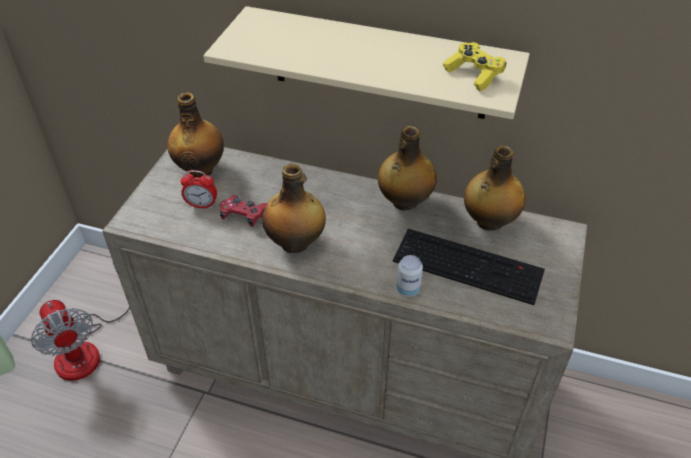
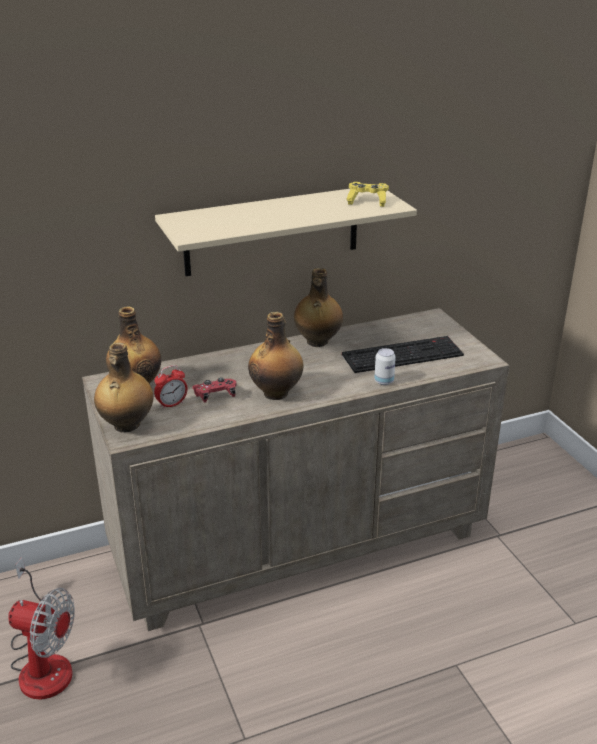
camera: 40 degrees left, 15 degrees down
bottle [464,145,526,231] -> bottle moved to [94,343,153,433]

